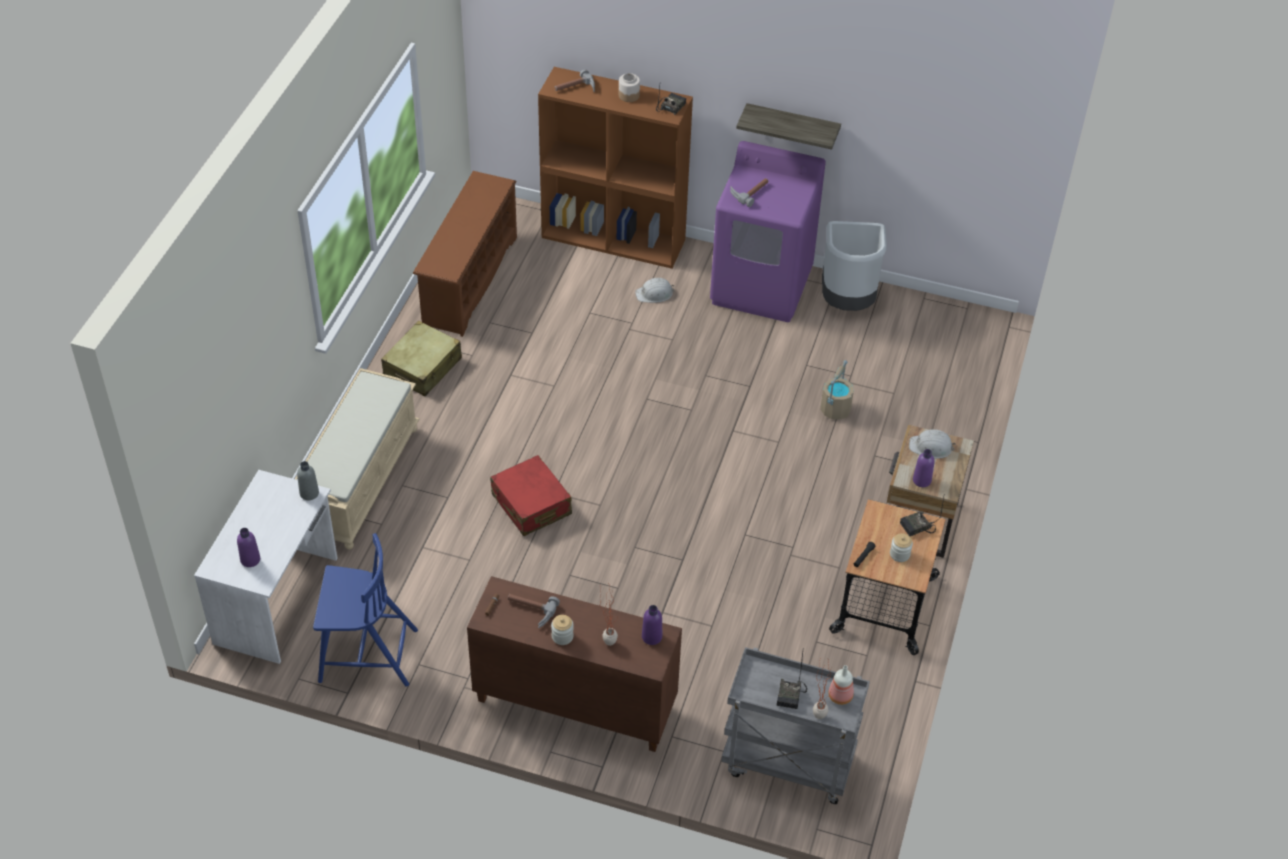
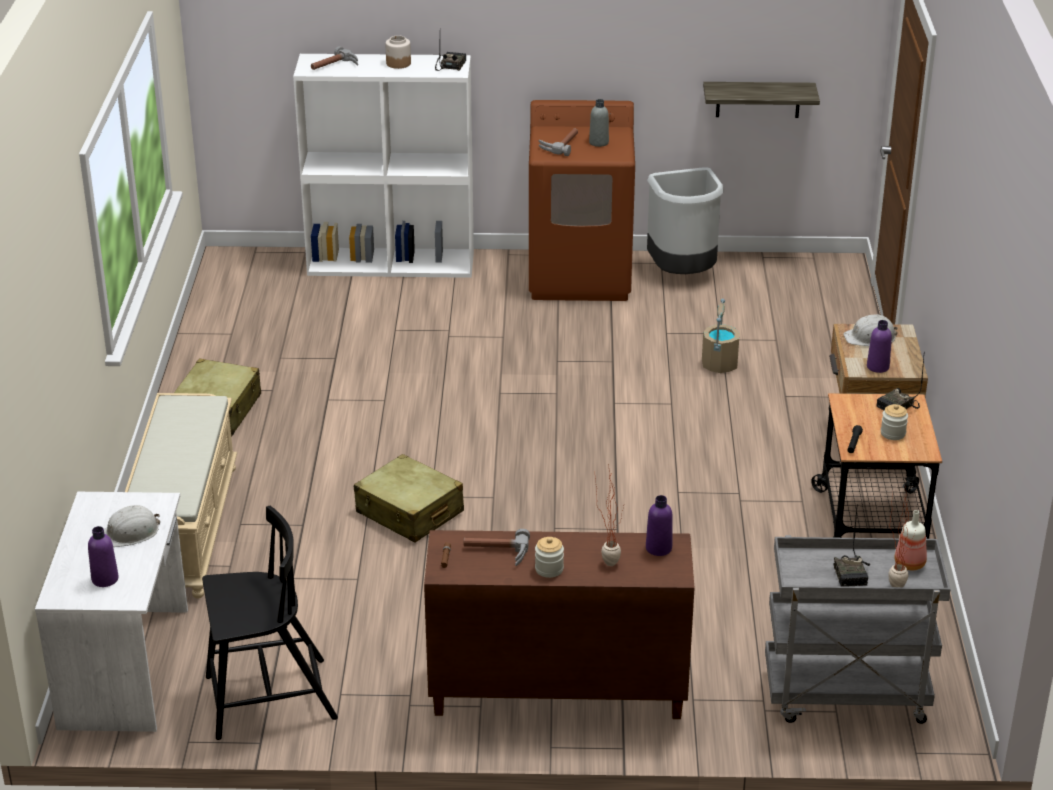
camera: 15 degrees left, 15 degrees down
grey bottle [297,461,319,500] -> grey bottle moved to [589,99,609,147]
blue chair [313,533,418,687] -> black chair [202,506,338,740]
brown shoe rack [413,171,517,337] -> none
red suitcase [490,455,572,536] -> beige suitcase [354,454,464,542]
brown bookcase [538,67,693,269] -> white bookcase [293,54,474,278]
white hard hat [635,278,674,303] -> white hard hat moved to [104,505,160,547]
purple washing machine [710,141,826,322] -> brown washing machine [529,100,635,301]
shelf [736,103,841,150] -> shelf moved to [703,82,820,118]

